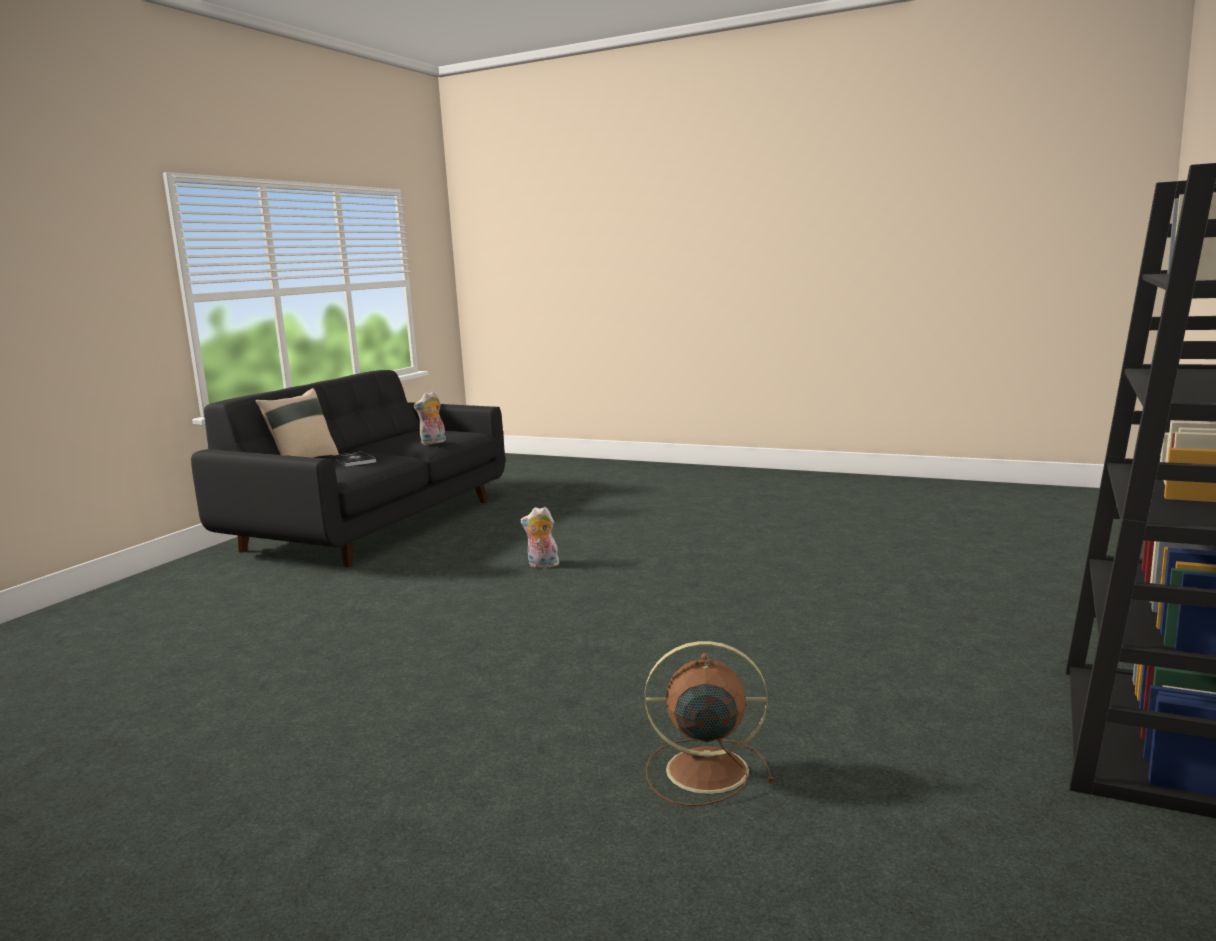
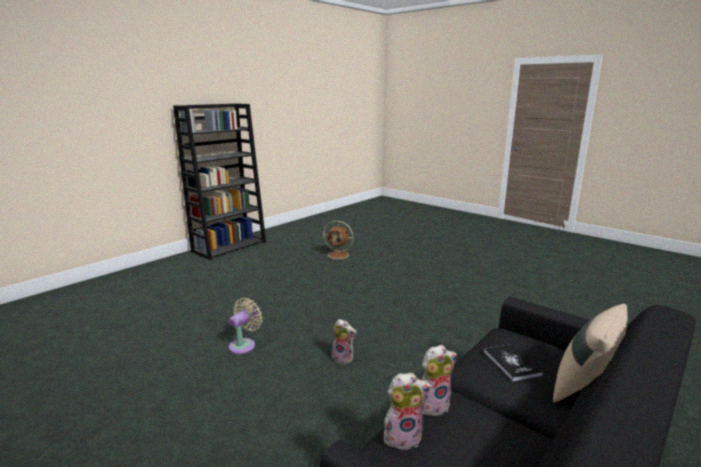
camera: 165 degrees left, 5 degrees up
none -> beige fan [228,298,263,354]
none -> plush toy [384,373,431,451]

